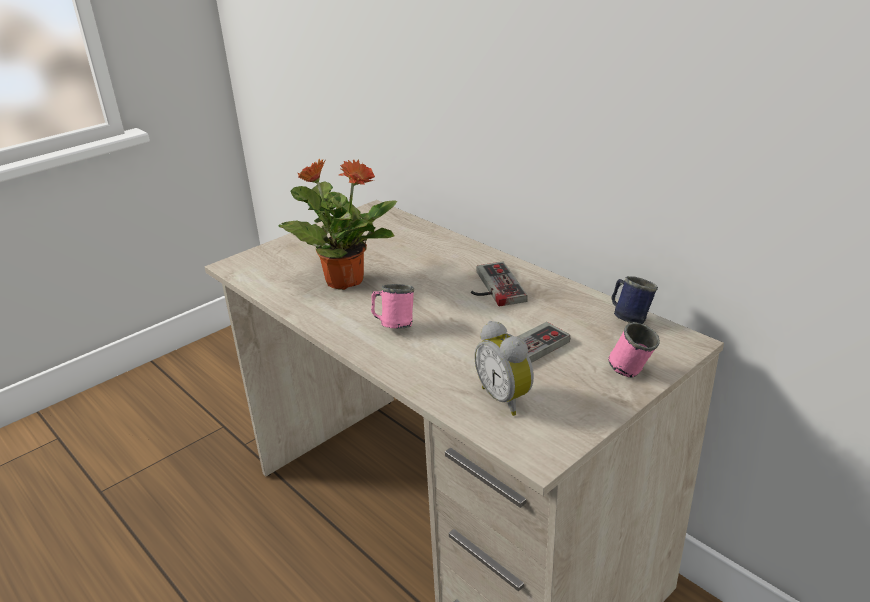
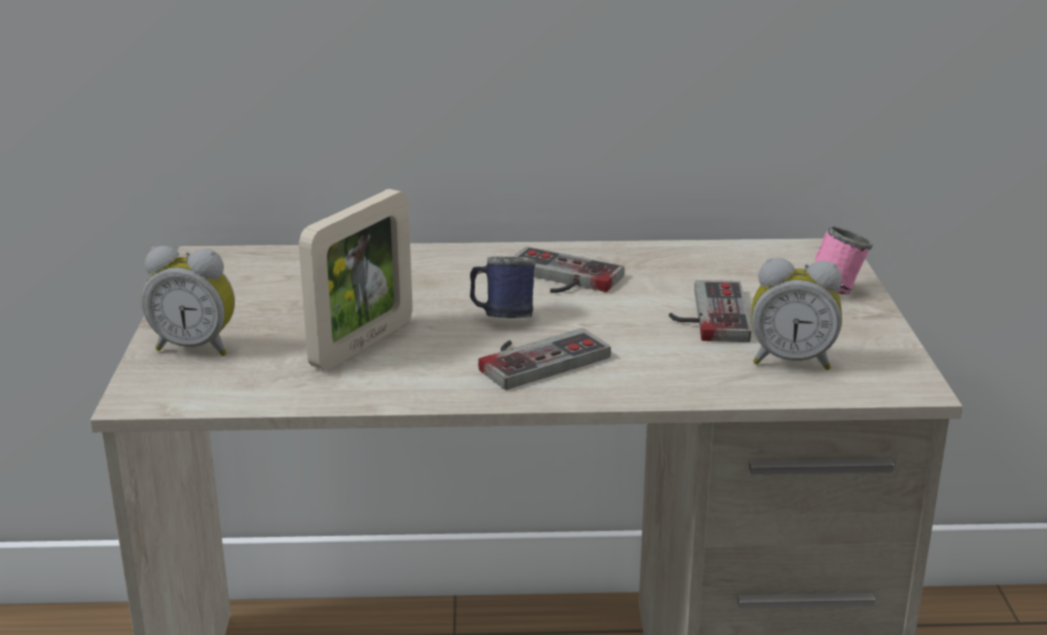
camera: 50 degrees left, 5 degrees down
potted plant [279,159,397,290] -> picture frame [299,189,413,370]
pink mug [371,284,414,328] -> game controller [478,328,611,390]
blue mug [611,276,658,324] -> blue mug moved to [470,256,536,318]
none -> alarm clock [141,246,235,356]

